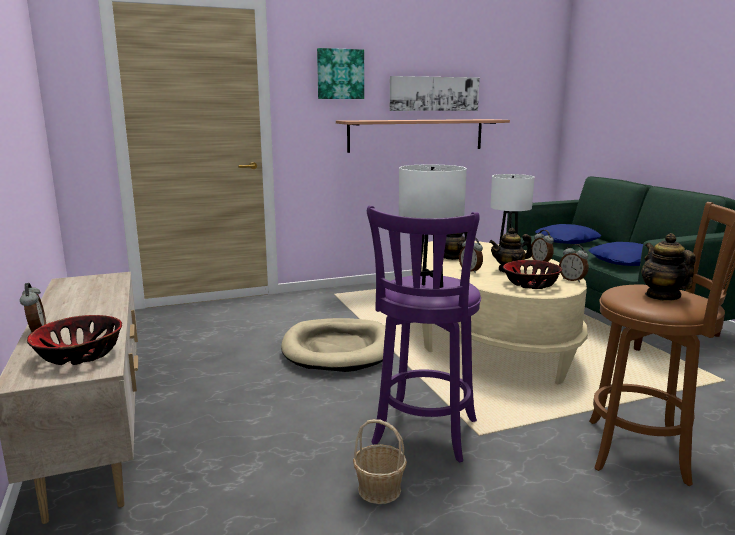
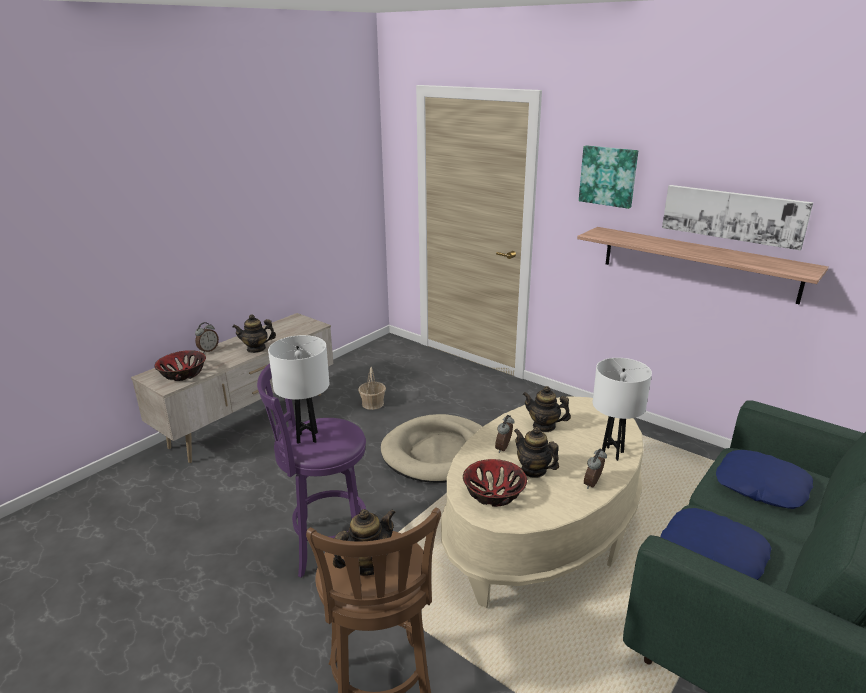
camera: 60 degrees right, 10 degrees up
basket [353,419,407,504] -> basket moved to [358,367,386,410]
alarm clock [559,244,589,283] -> none
none -> teapot [232,314,276,353]

